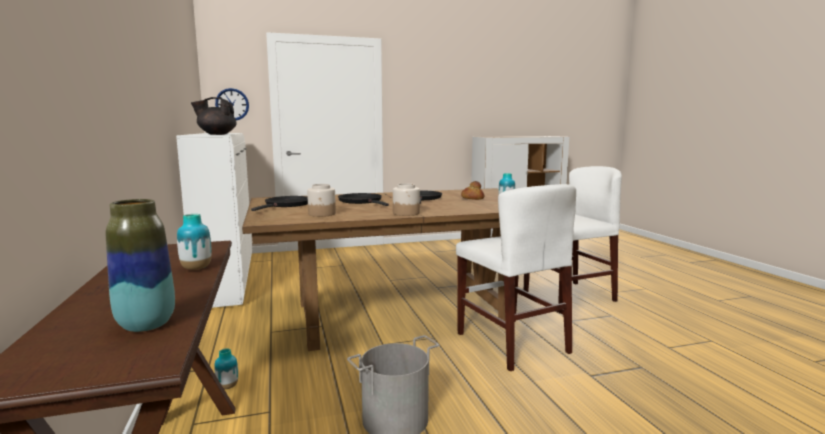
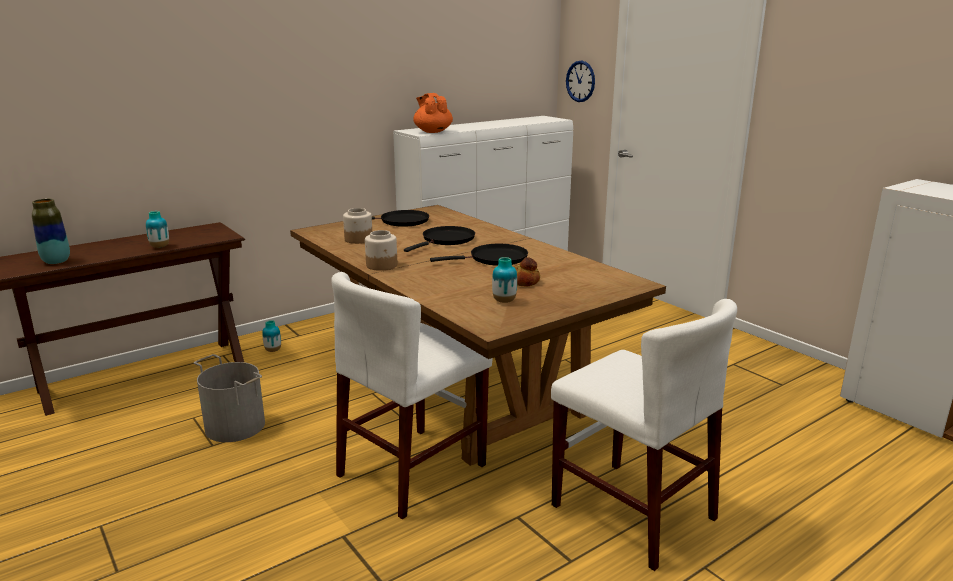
camera: 70 degrees right, 10 degrees up
black teapot [191,97,237,135] -> orange teapot [413,93,453,133]

